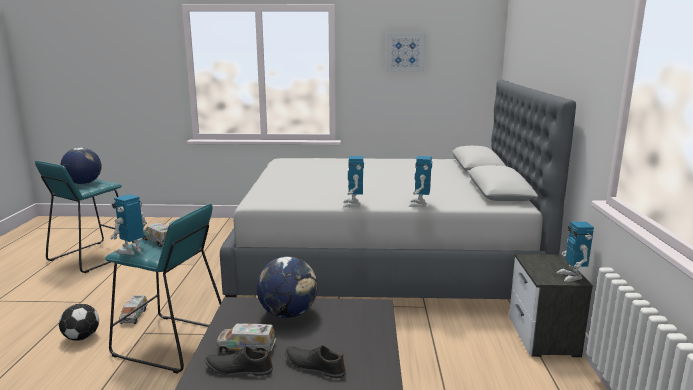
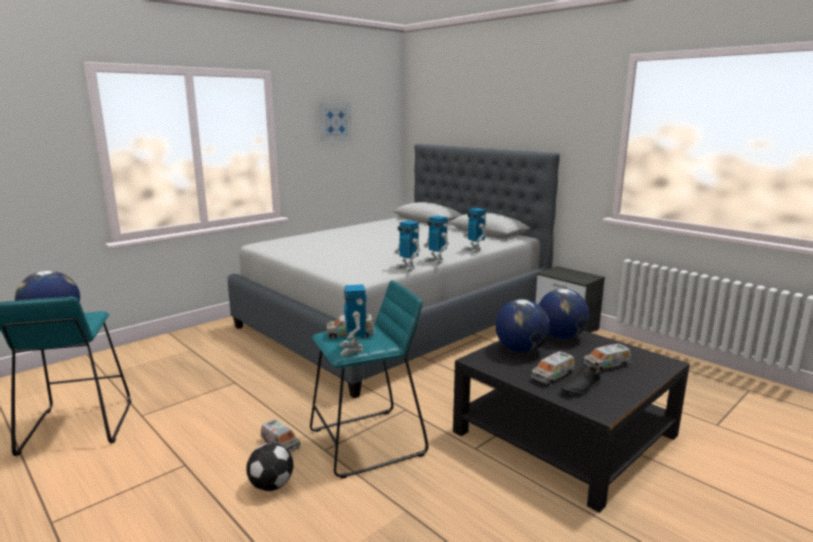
camera: 45 degrees left, 0 degrees up
black shoe [285,345,346,378] -> toy truck [583,343,631,373]
toy robot [557,222,594,282] -> toy robot moved to [394,221,420,272]
none -> globe [539,289,589,339]

